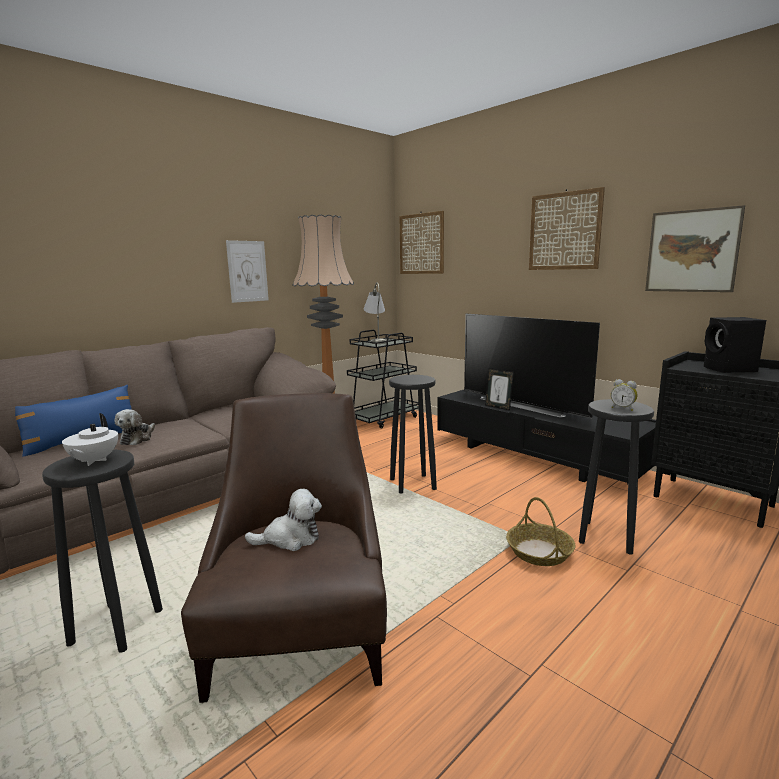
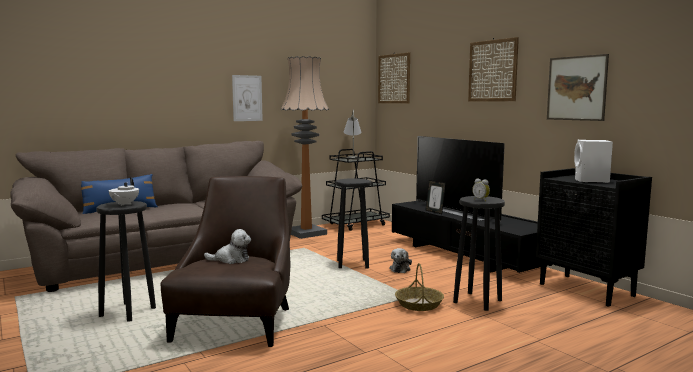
camera: 10 degrees right, 5 degrees down
plush toy [115,409,155,445] -> plush toy moved to [389,248,412,273]
black speaker [704,317,766,373] -> white speaker [574,140,613,183]

